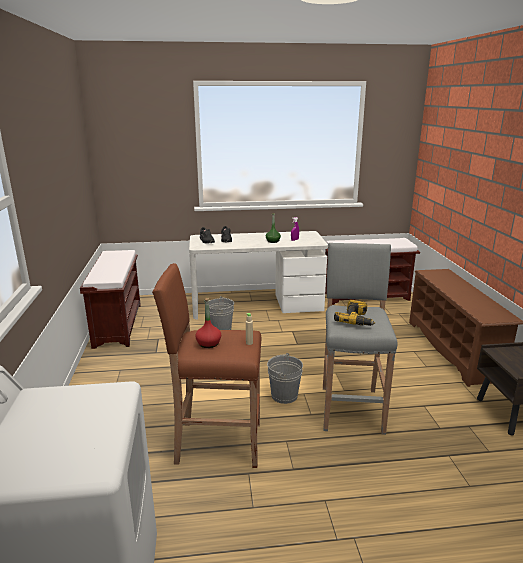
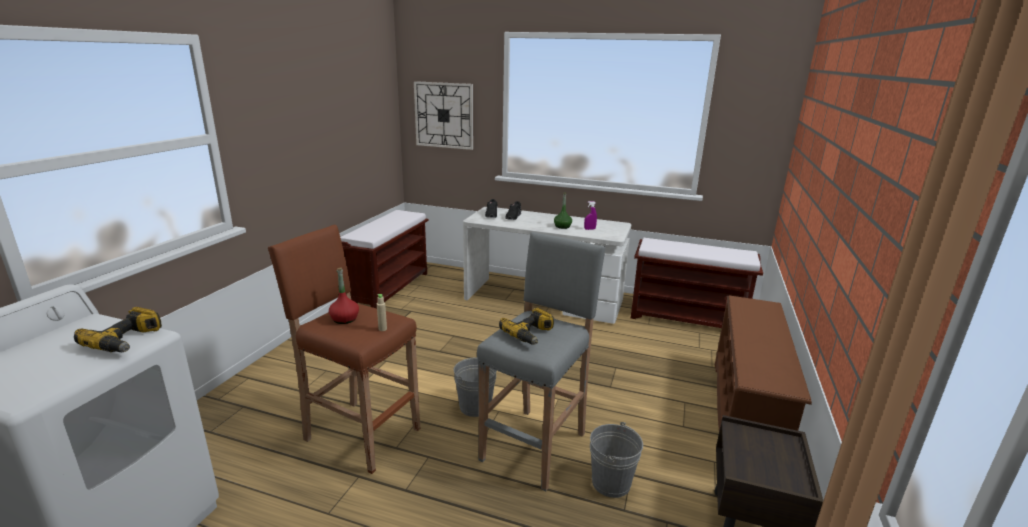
camera: 25 degrees right, 0 degrees up
grey bucket [209,296,234,330] -> grey bucket moved to [590,422,643,498]
none -> power drill [74,307,162,352]
none -> wall clock [414,81,473,150]

